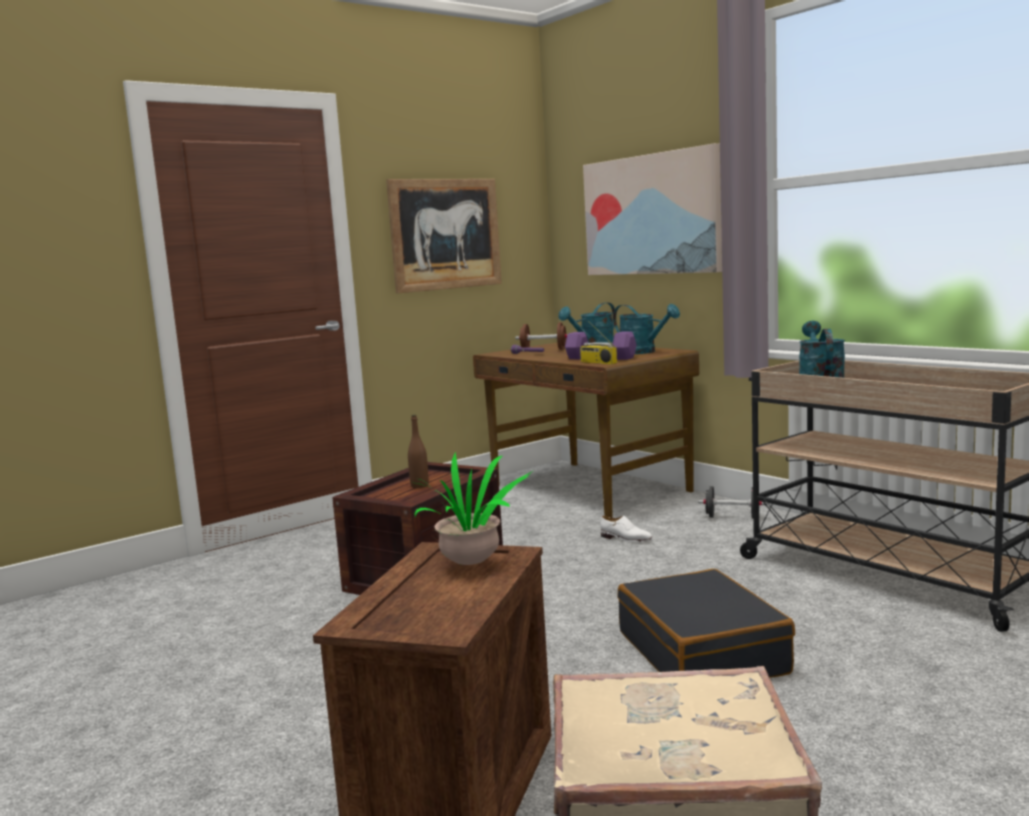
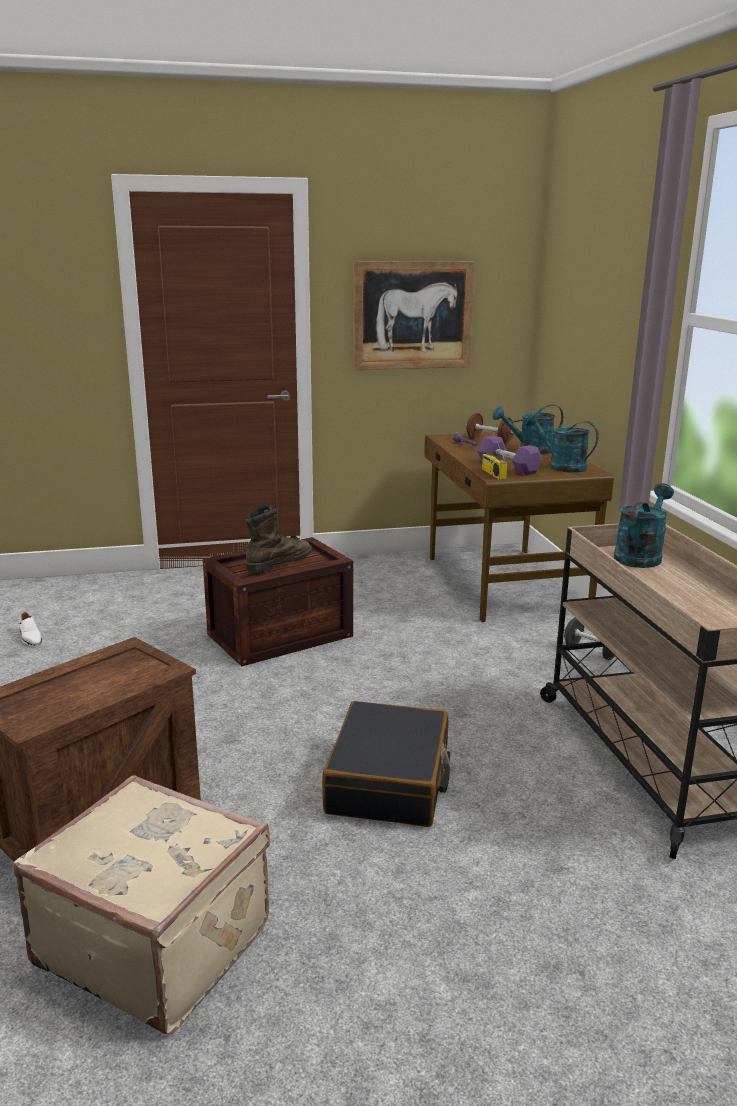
camera: 25 degrees right, 10 degrees up
brown bottle [408,415,429,488] -> brown boot [245,505,312,573]
potted plant [415,451,533,565] -> none
picture [583,143,722,275] -> none
white shoe [600,516,652,542] -> white shoe moved to [18,612,42,646]
turquoise watering can [613,304,680,354] -> turquoise watering can turned 150 degrees clockwise [525,413,599,473]

